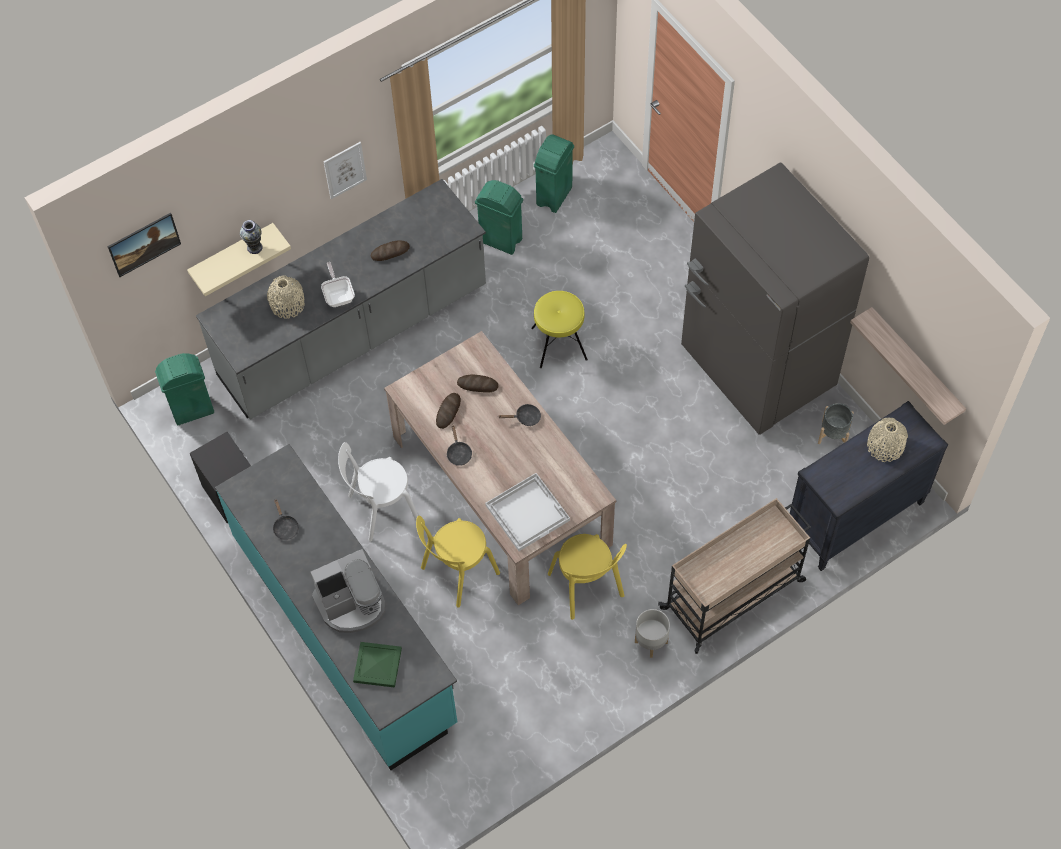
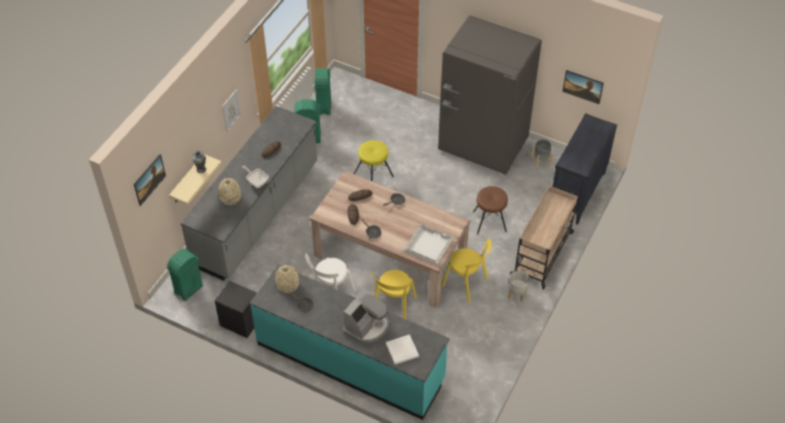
camera: 30 degrees left, 10 degrees down
green tray [353,642,402,688] -> white tray [386,335,419,364]
shelf [850,307,966,425] -> picture [562,70,604,104]
beige vase [867,418,908,462] -> beige vase moved to [275,265,299,293]
none -> brown stool [473,186,508,234]

